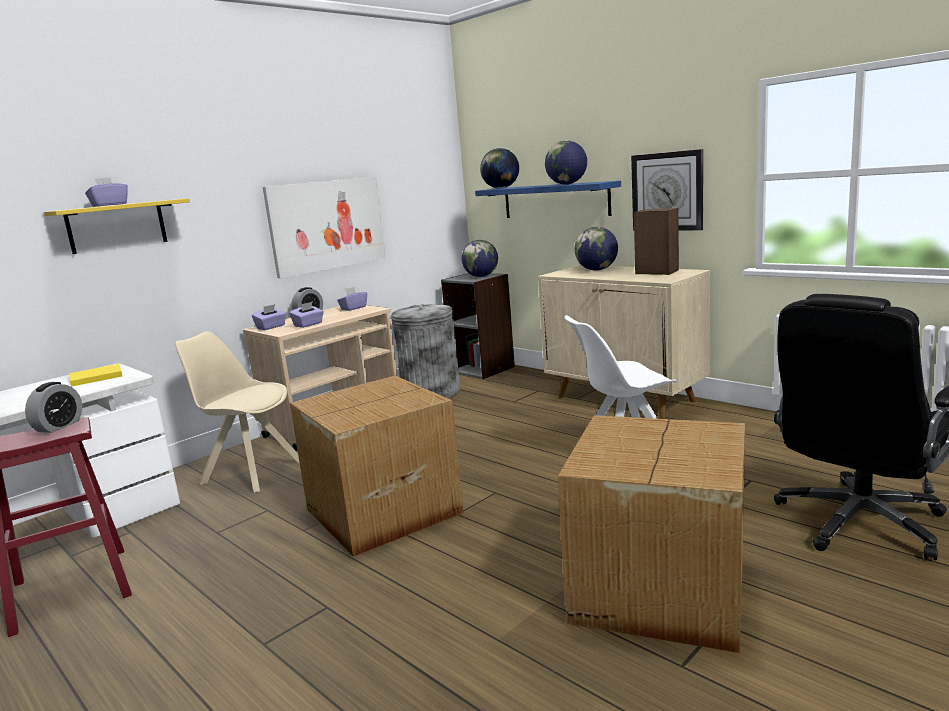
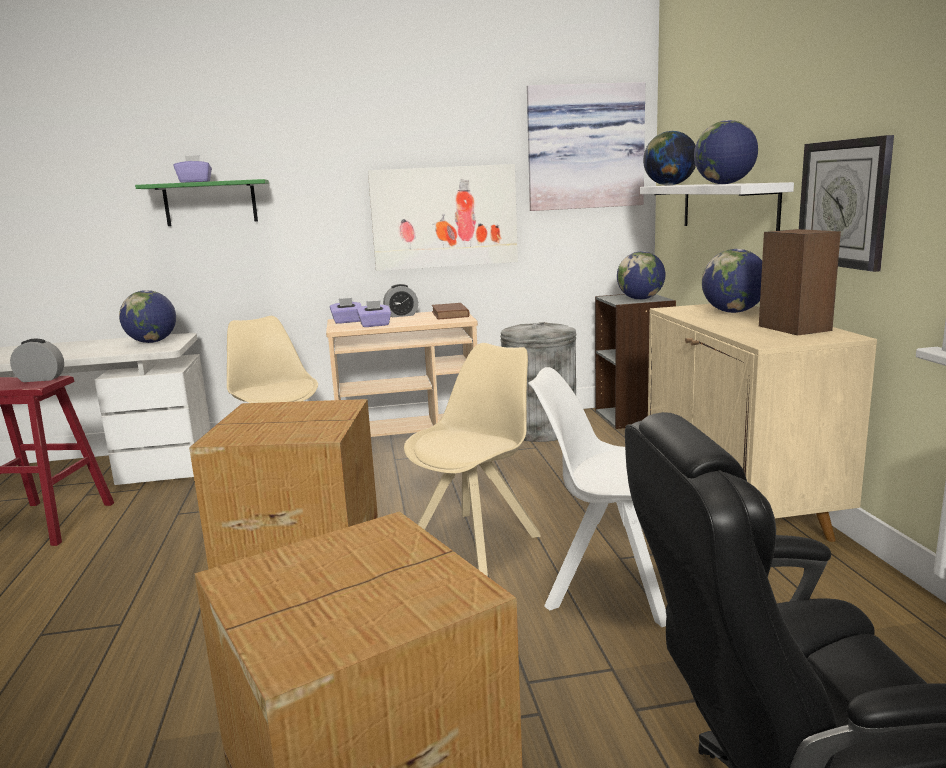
camera: 35 degrees right, 0 degrees up
alarm clock [25,382,82,433] -> alarm clock turned 150 degrees counterclockwise [10,339,64,382]
yellow shelf [44,198,190,254] -> green shelf [135,179,269,226]
yellow book [69,364,122,387] -> globe [119,290,176,343]
purple tissue box [337,287,367,311] -> brown book [432,303,470,319]
blue shelf [475,181,621,218] -> white shelf [640,182,794,231]
none -> beige chair [404,343,541,576]
none -> picture [527,82,645,211]

